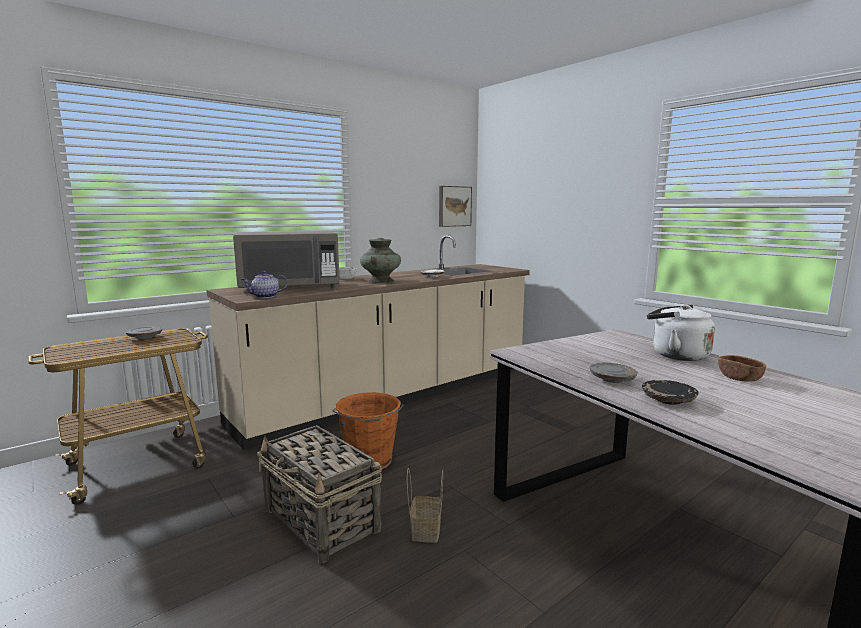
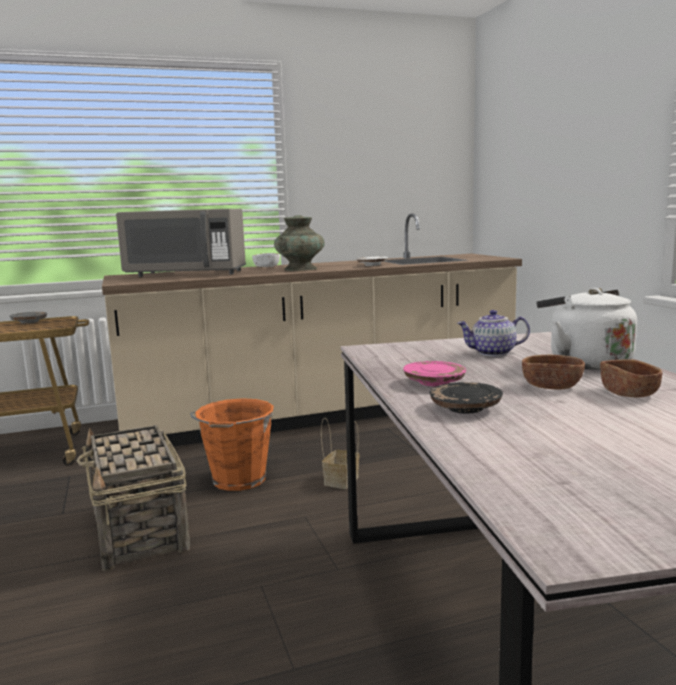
camera: 20 degrees right, 0 degrees up
teapot [241,271,288,298] -> teapot moved to [457,310,530,356]
basket [407,468,443,543] -> basket moved to [321,418,359,489]
picture [439,186,472,227] -> none
grey plate [589,363,638,383] -> pink plate [403,361,466,387]
none -> brown bowl [522,355,585,390]

